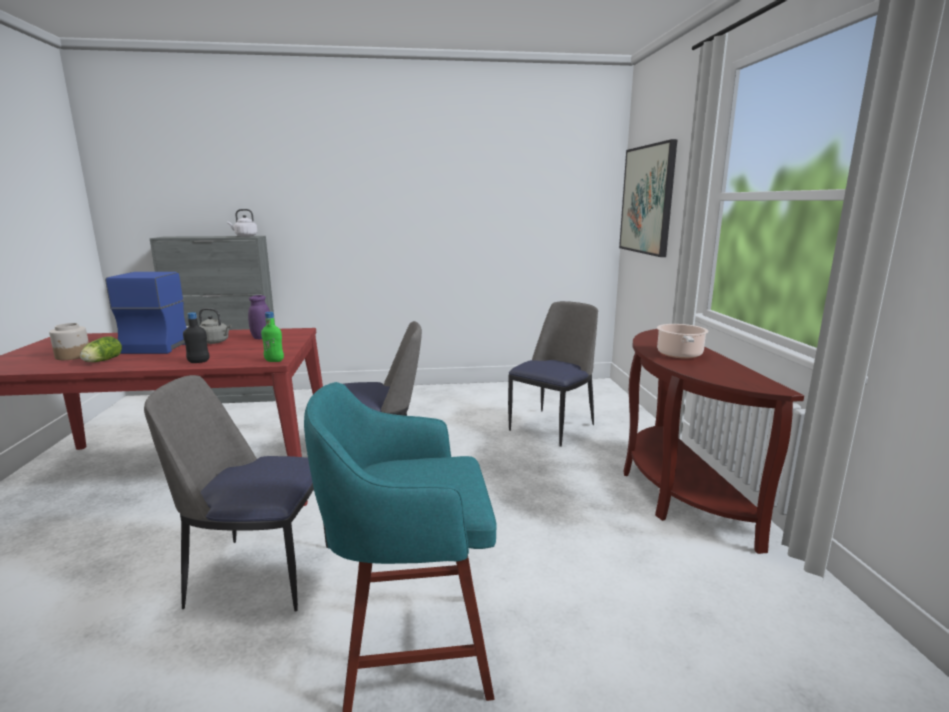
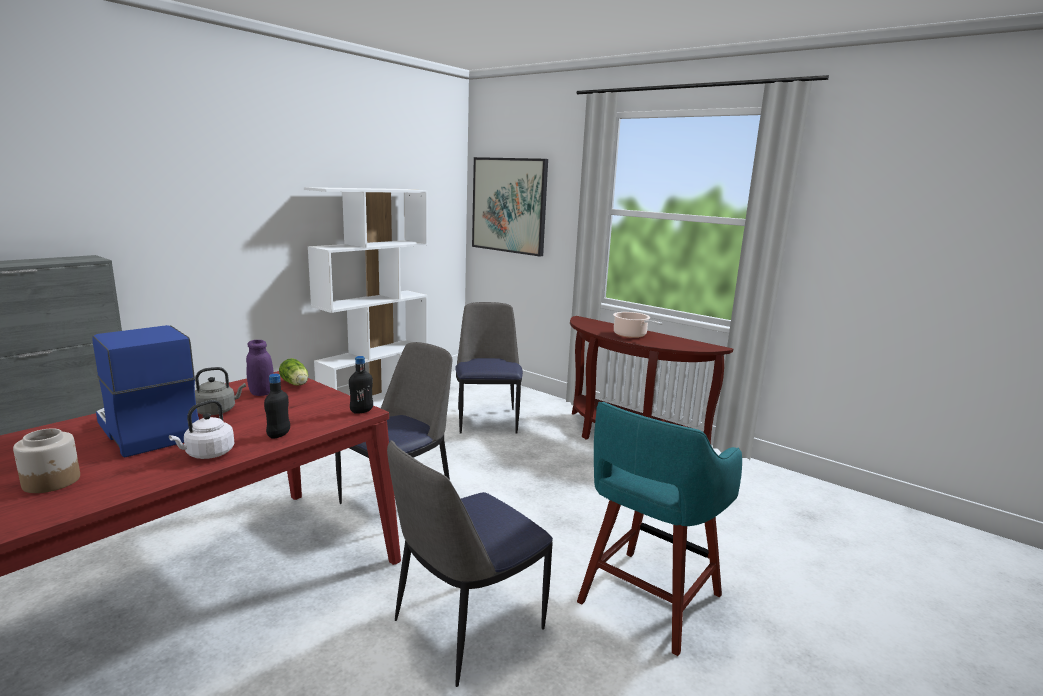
camera: 45 degrees left, 0 degrees up
lettuce [80,336,122,362] -> lettuce moved to [279,358,308,385]
white kettle [227,209,257,237] -> white kettle moved to [169,400,235,459]
green bottle [261,312,284,362] -> black bottle [349,356,373,414]
none -> white bookcase [304,187,428,408]

